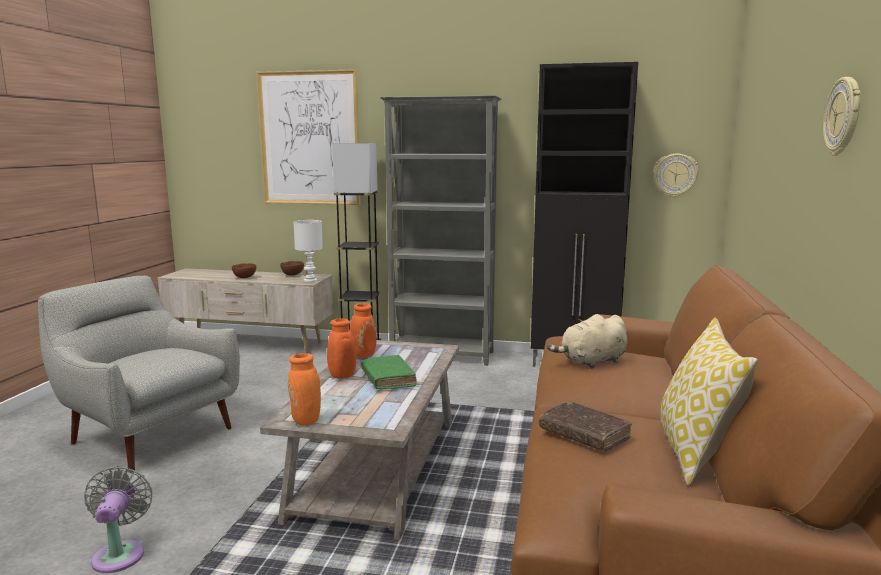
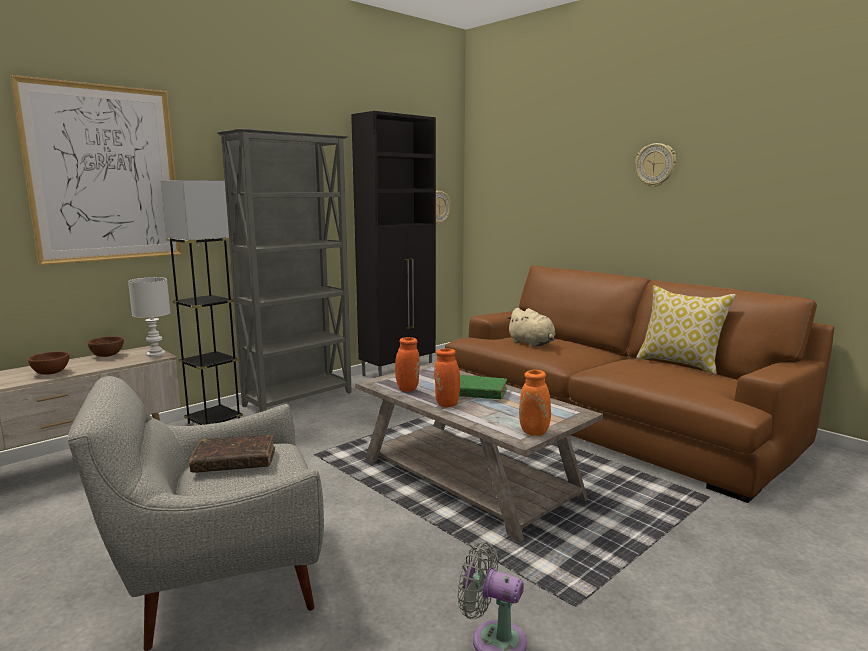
camera: 55 degrees left, 0 degrees up
brown book [539,401,632,451] -> brown book moved to [189,435,275,473]
beige plush toy [547,314,627,369] -> beige plush toy turned 45 degrees counterclockwise [506,308,555,347]

